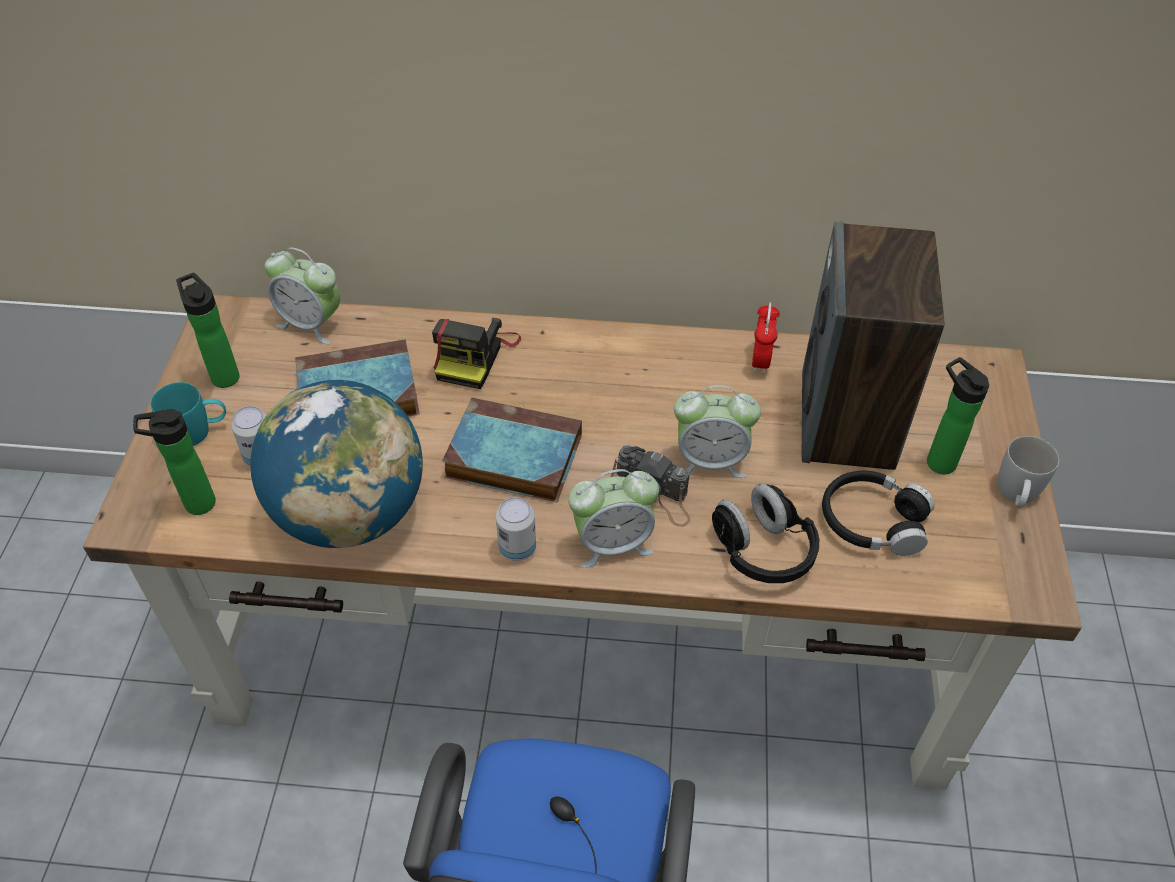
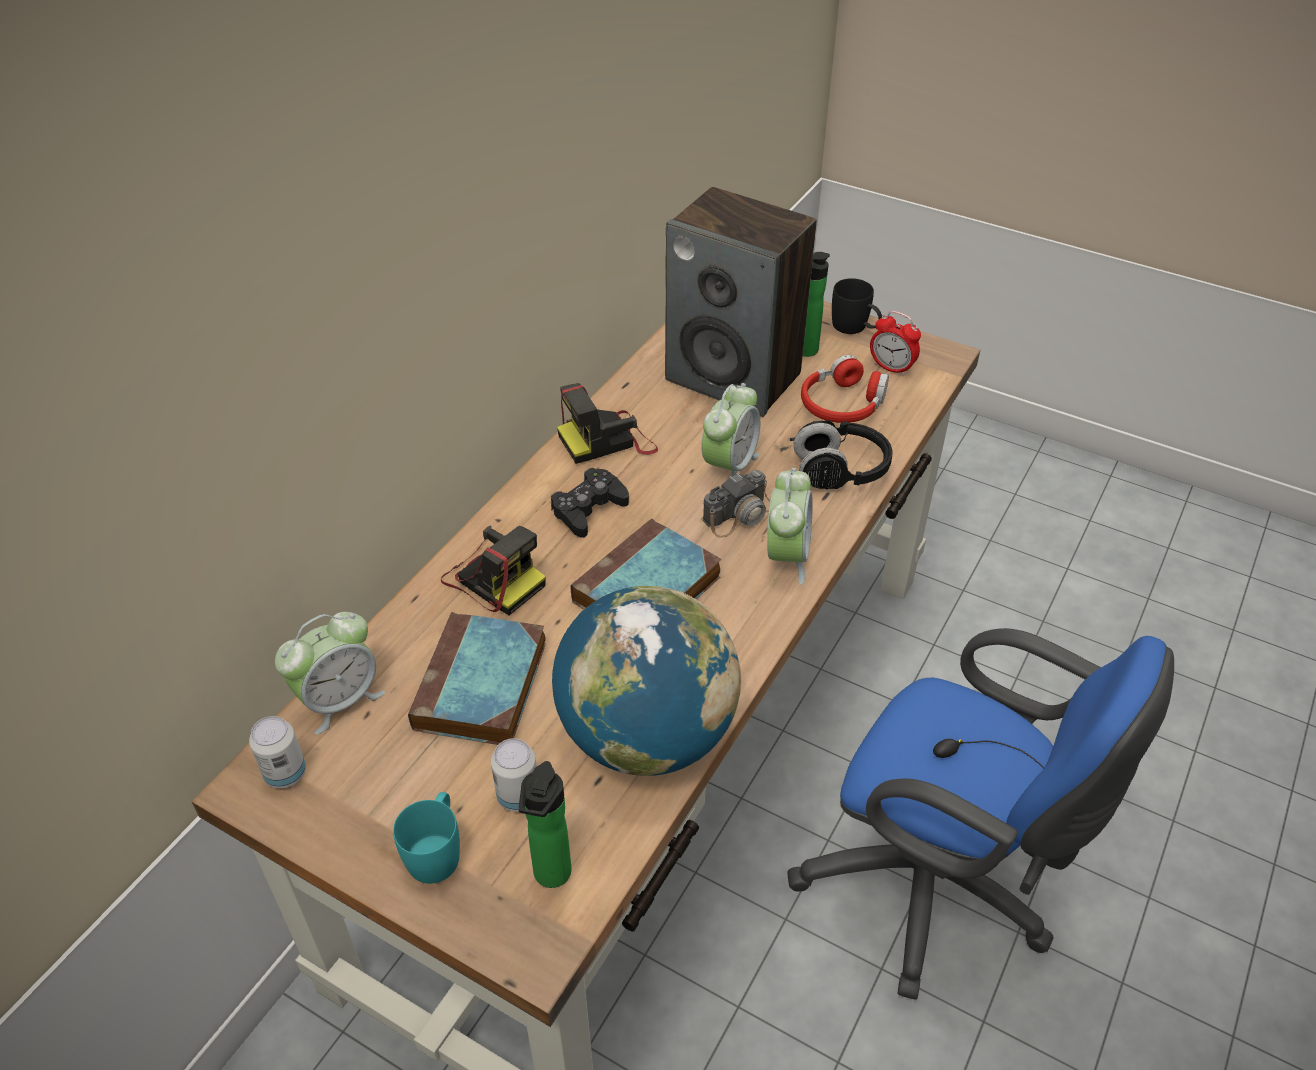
camera: 65 degrees left, 5 degrees down
bottle [176,273,240,388] -> none
can [496,497,536,561] -> can moved to [249,716,306,788]
alarm clock [752,302,780,374] -> alarm clock moved to [870,311,921,376]
black headphones [822,471,935,556] -> red headphones [801,355,889,423]
white mug [997,436,1059,508] -> black mug [832,278,882,334]
none -> black game controller [551,468,629,538]
none -> camera [557,383,658,464]

